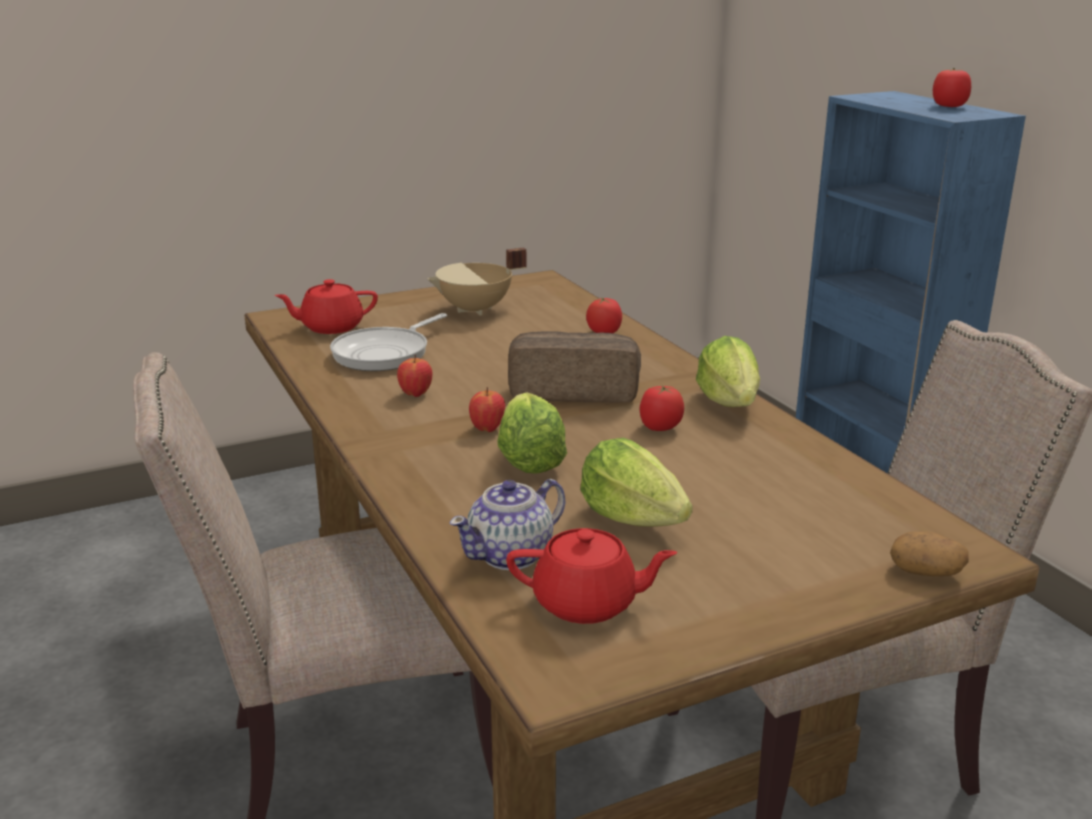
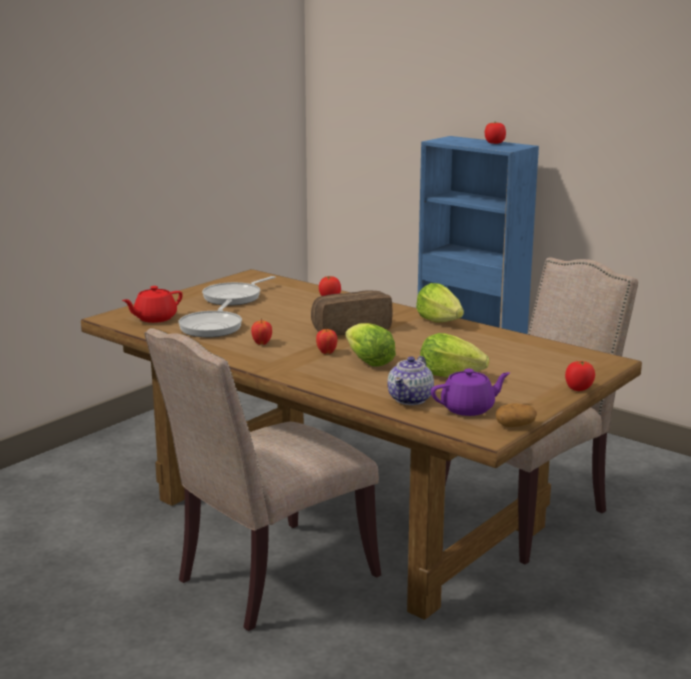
camera: 25 degrees left, 5 degrees down
beige cooking pot [427,248,526,316] -> frying pan [202,276,275,306]
red teapot [506,528,677,624] -> purple teapot [431,369,510,416]
tomato [639,385,684,431] -> tomato moved to [565,361,595,391]
potato [890,531,969,576] -> potato moved to [495,403,537,427]

